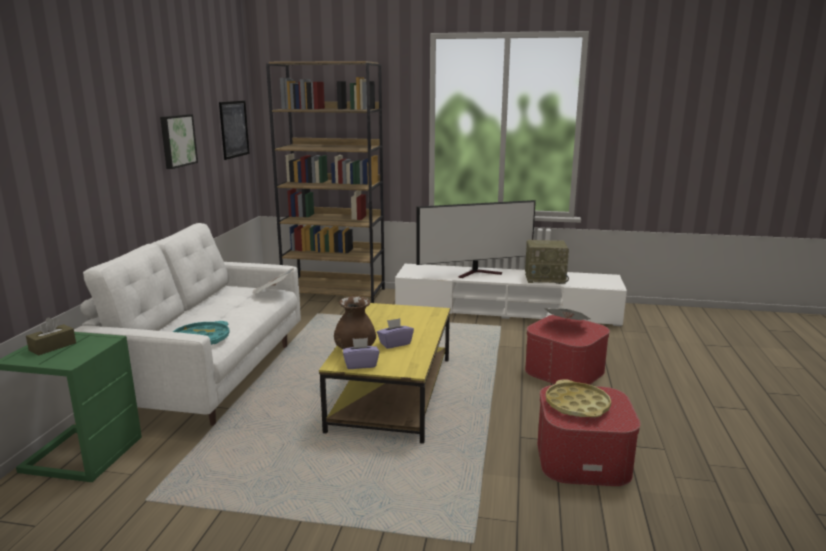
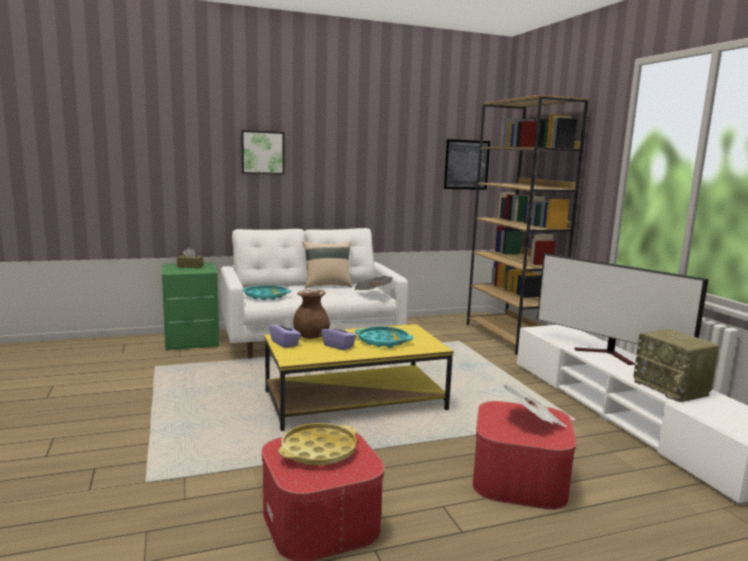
camera: 60 degrees right, 5 degrees down
picture [160,114,198,169] -> picture moved to [241,130,284,175]
none -> beige pillow [302,241,353,289]
none -> turquoise tray [355,327,413,348]

